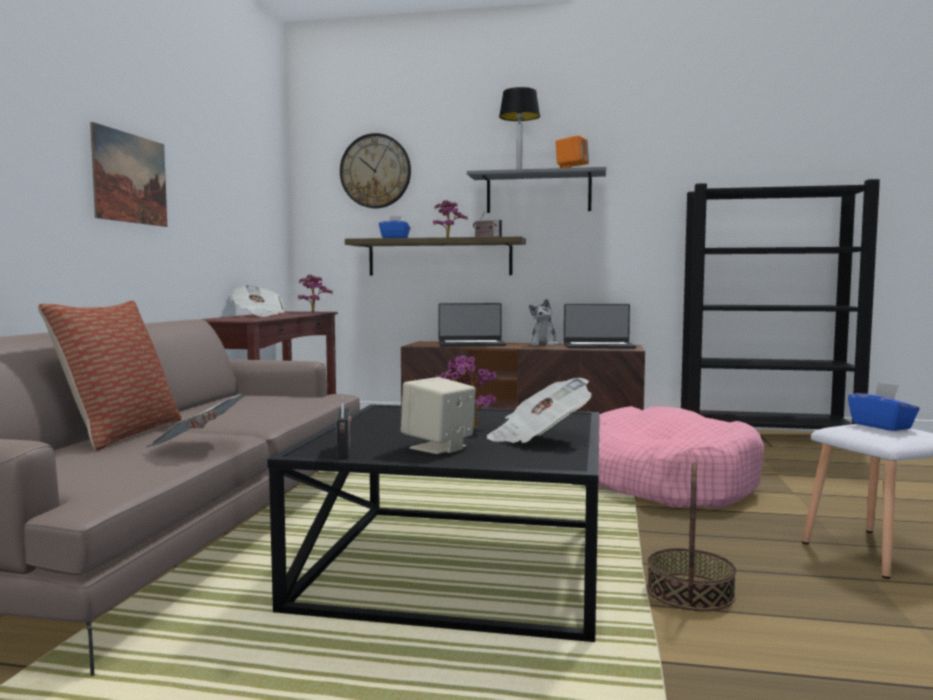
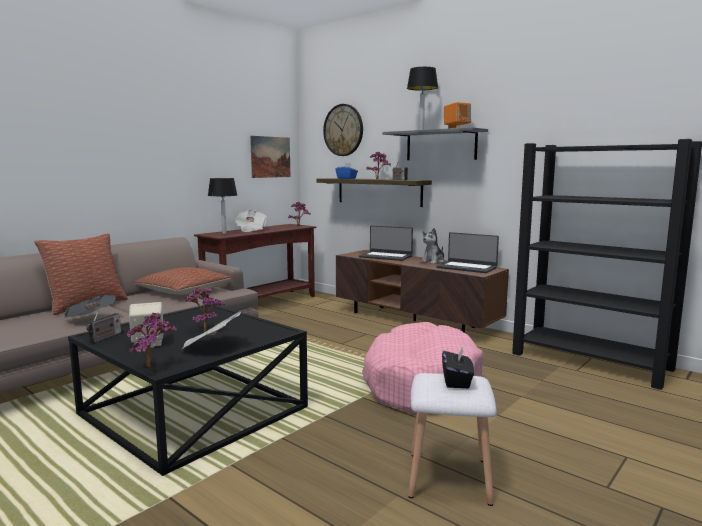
camera: 30 degrees right, 5 degrees up
picture [90,122,167,227] -> picture moved to [250,136,291,178]
basket [647,462,736,611] -> none
blue tissue box [848,382,920,431] -> black tissue box [442,346,474,388]
none -> potted plant [127,313,177,367]
none -> pillow [134,267,231,295]
none -> table lamp [208,178,237,234]

